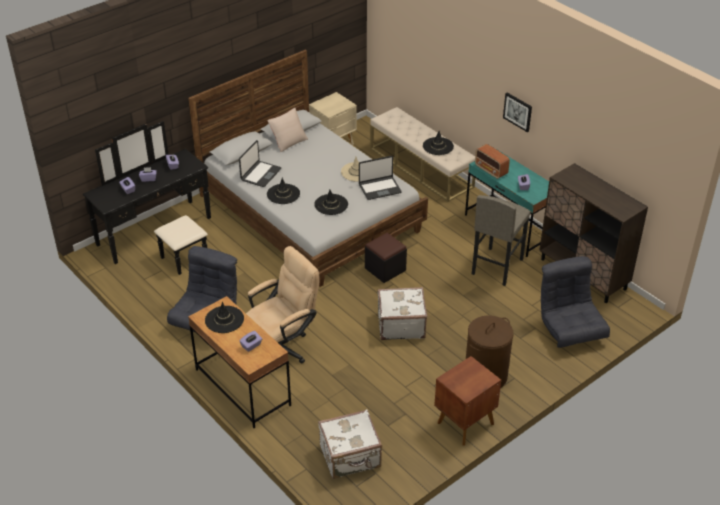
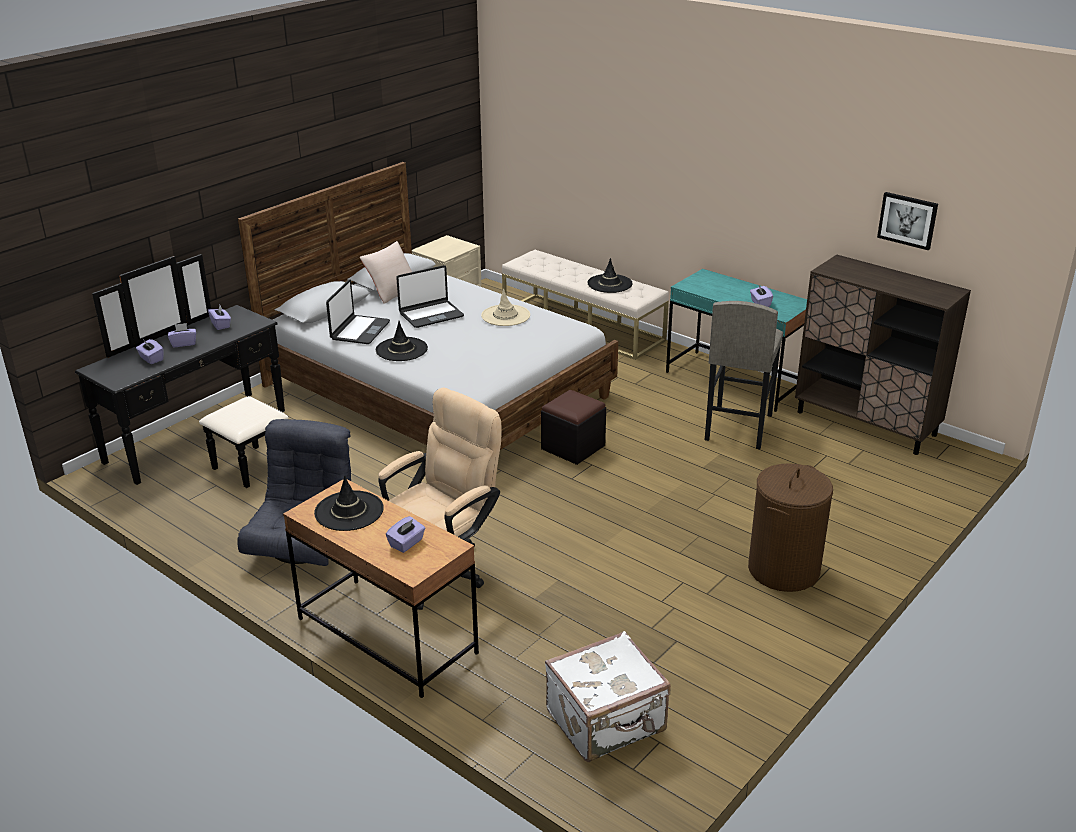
camera: 10 degrees left, 10 degrees down
black hat [314,190,348,215] -> none
laptop [359,156,402,200] -> laptop moved to [396,265,464,328]
white suitcase [378,287,427,340] -> none
brown nightstand [434,356,501,446] -> none
radio [475,144,510,179] -> none
picture [503,93,532,132] -> picture moved to [877,192,938,250]
grey armchair [541,256,610,348] -> none

